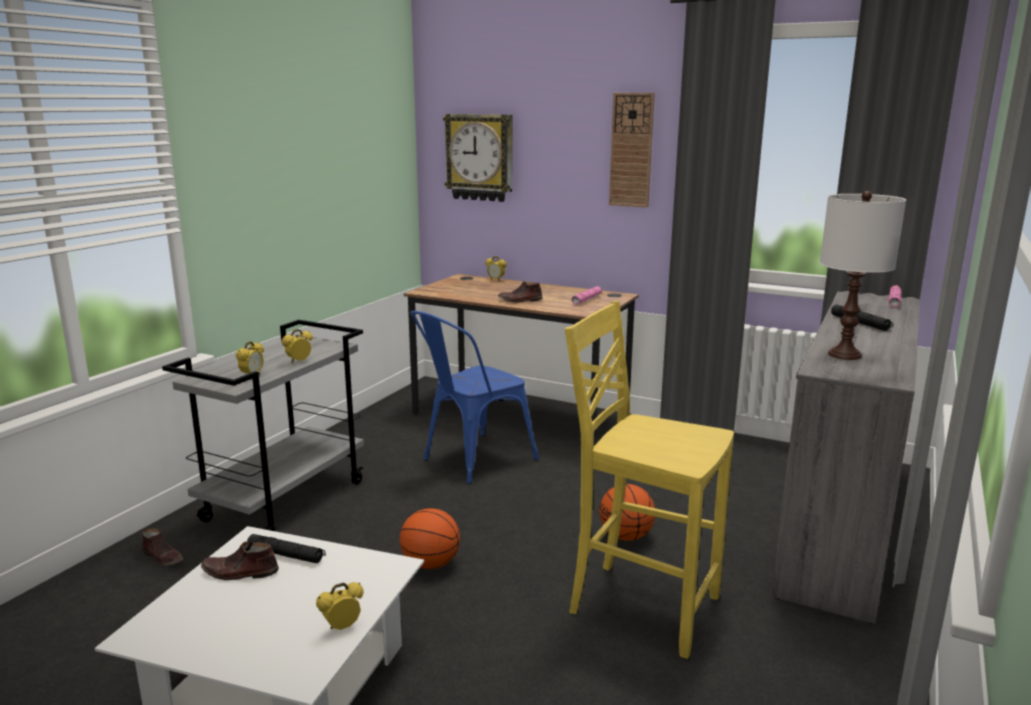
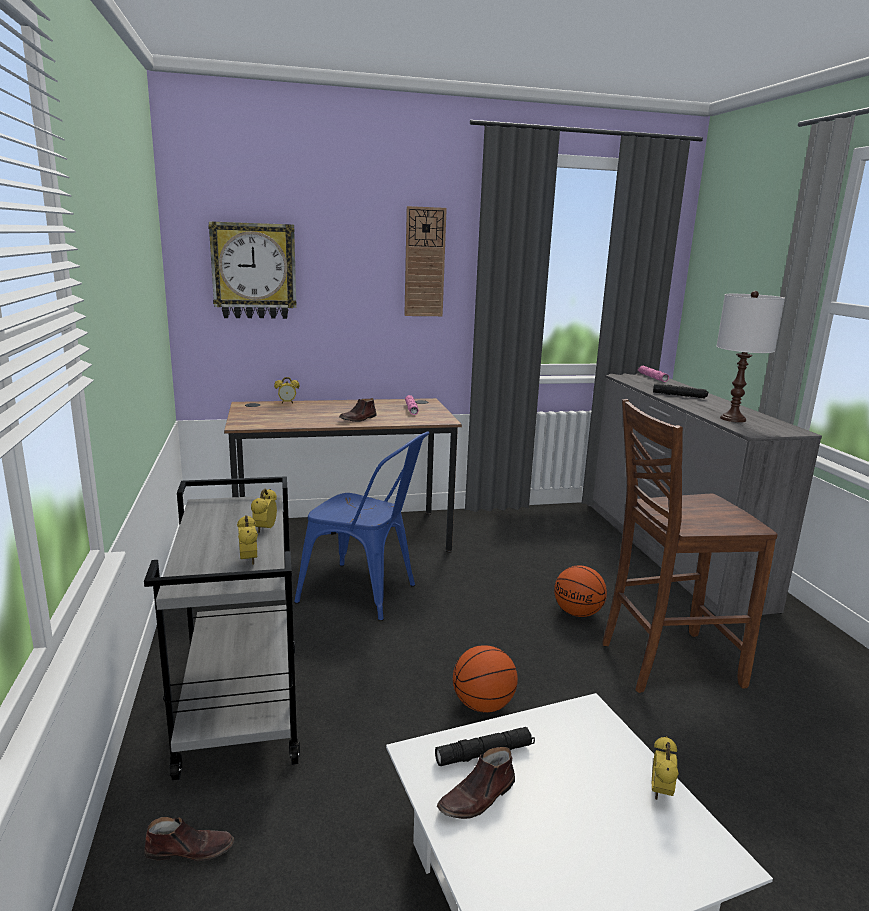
camera: 40 degrees left, 0 degrees up
blue chair [410,311,539,484] -> blue chair turned 75 degrees counterclockwise [294,431,429,621]
yellow chair [565,301,734,659] -> brown chair [602,399,778,693]

